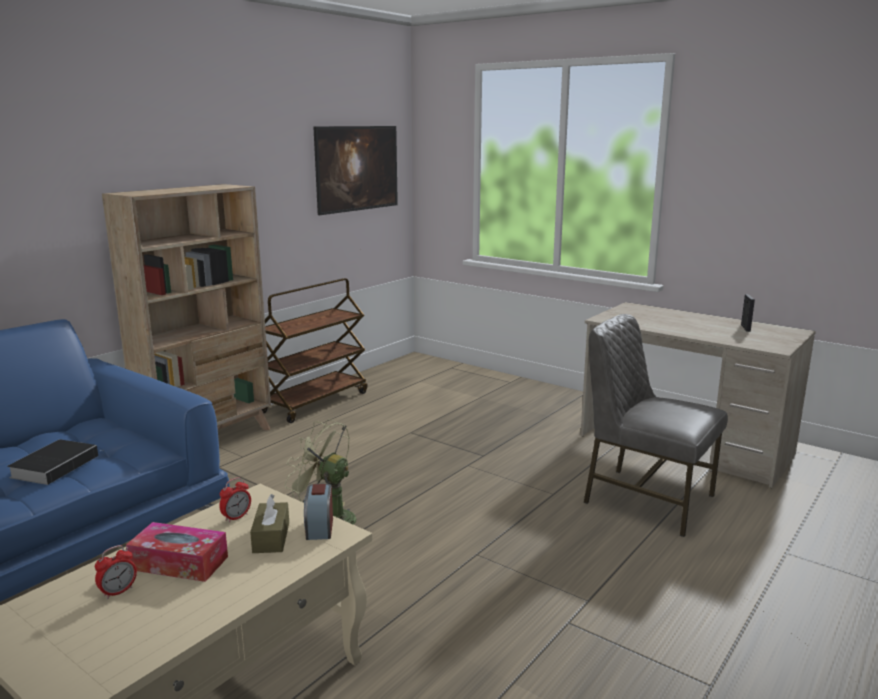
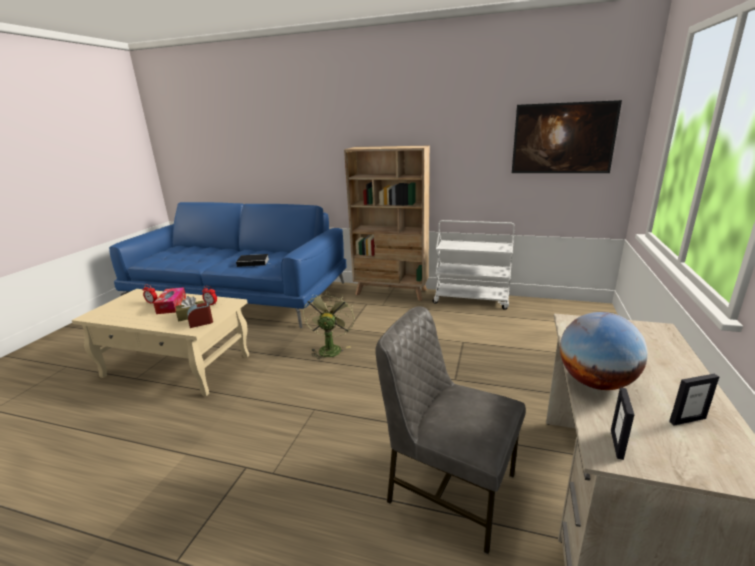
camera: 70 degrees right, 5 degrees up
brown cart [262,278,367,423] -> white cart [433,220,515,310]
grey chair [583,314,728,537] -> grey chair turned 75 degrees counterclockwise [376,306,526,554]
none -> globe [560,312,648,390]
none -> picture frame [611,388,634,460]

